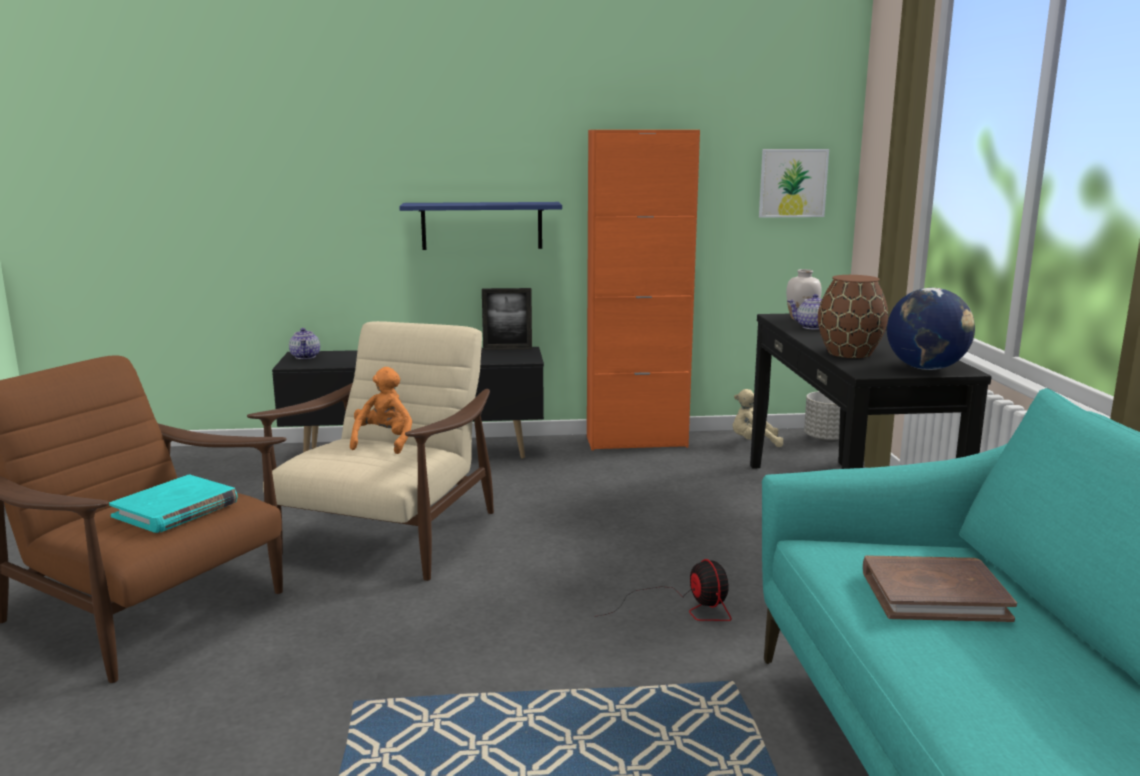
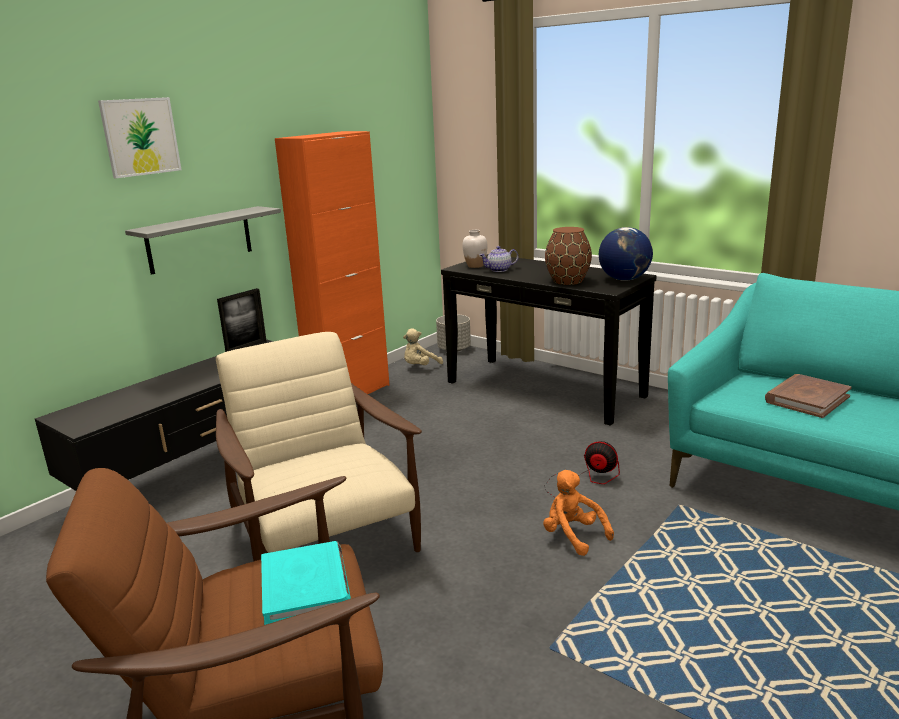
camera: 45 degrees left, 5 degrees up
teapot [289,328,320,359] -> none
orange plush toy [350,367,412,454] -> orange plush toy moved to [543,470,614,556]
blue shelf [399,202,562,250] -> grey shelf [125,206,281,275]
picture [759,149,829,218] -> picture moved to [98,97,182,178]

